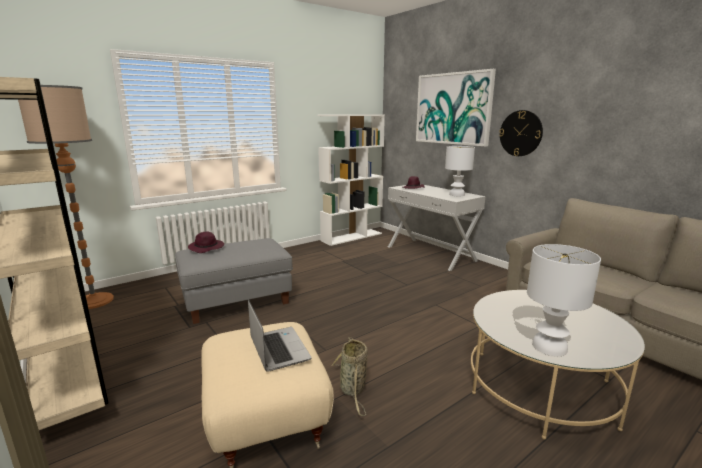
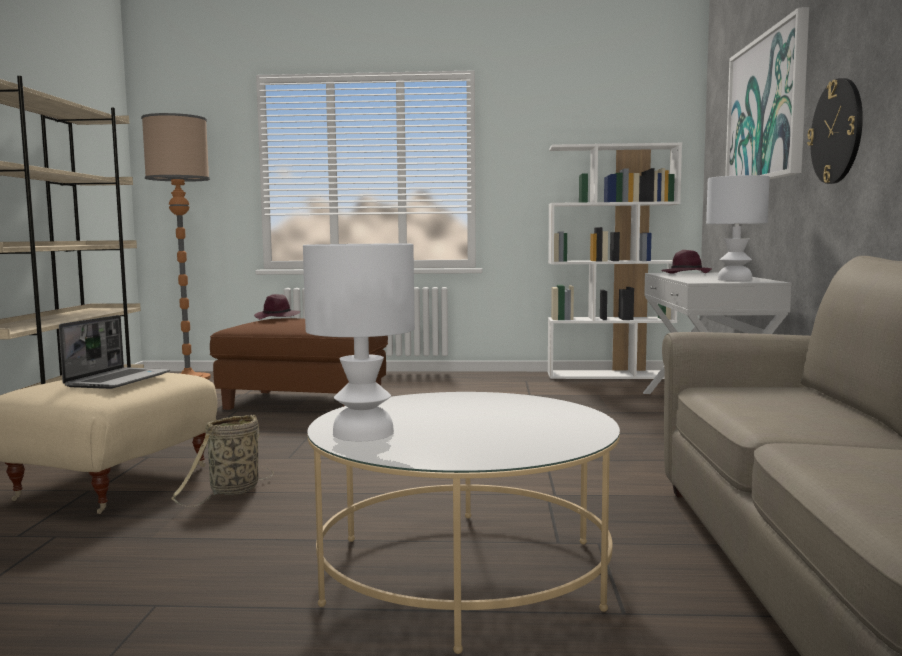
camera: 40 degrees right, 10 degrees down
grey ottoman [175,238,293,324] -> brown ottoman [210,318,388,410]

